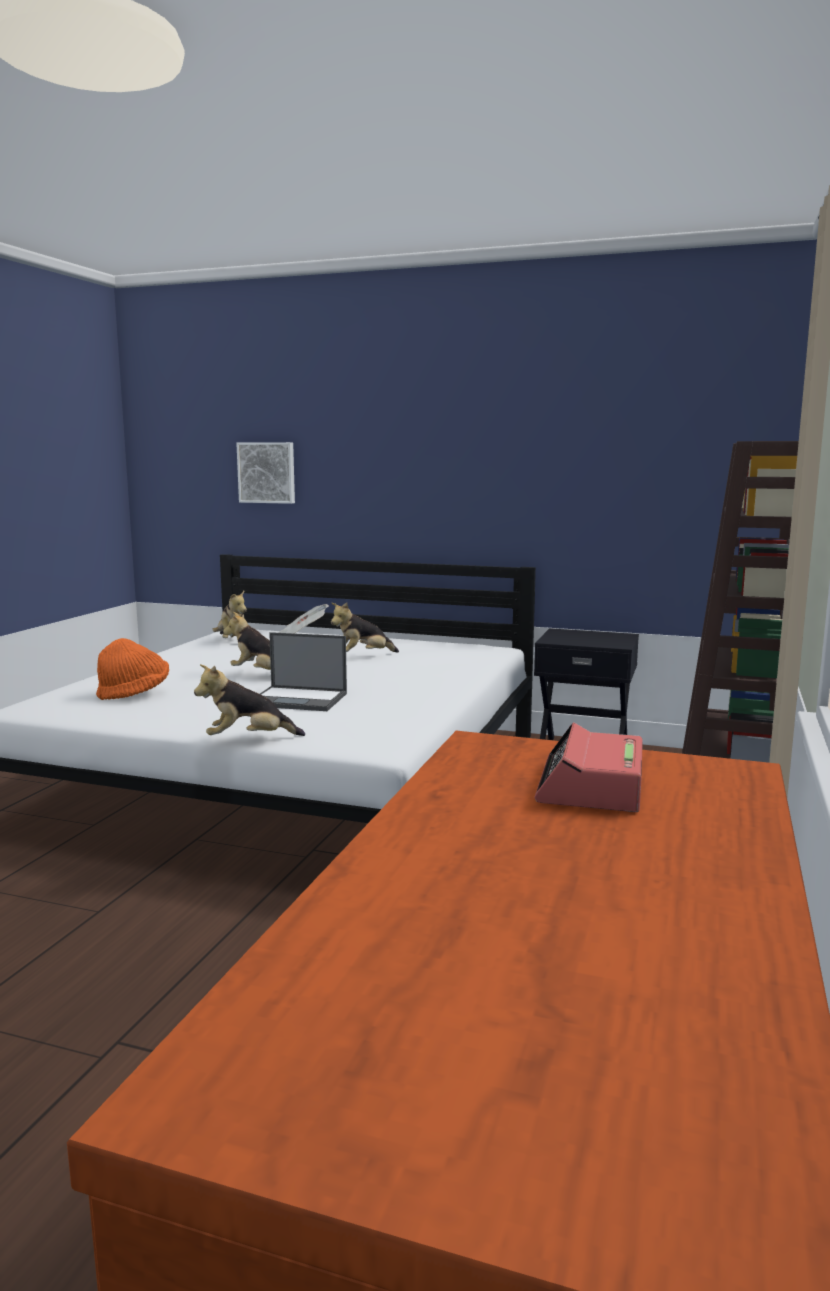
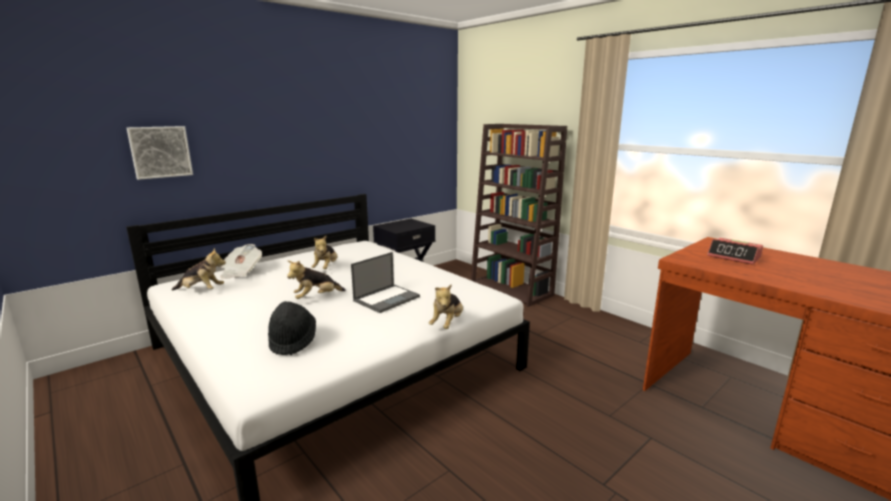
camera: 60 degrees left, 5 degrees up
orange hat [96,638,169,700] -> black hat [268,301,316,355]

